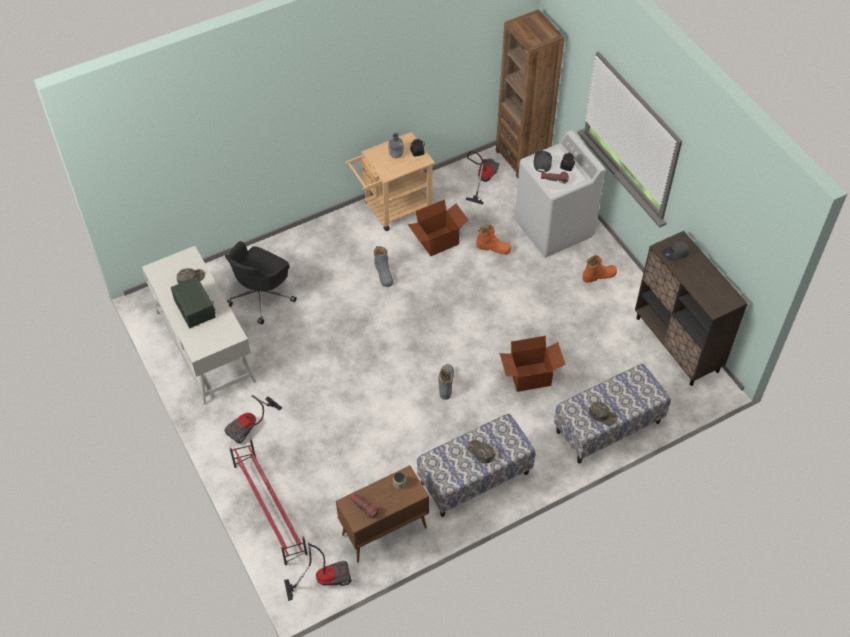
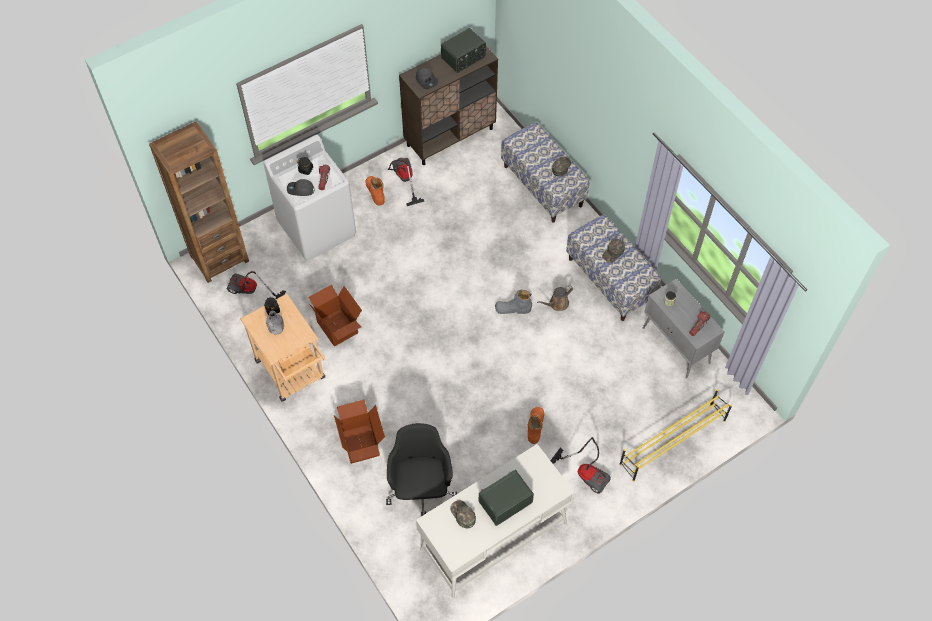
camera: 95 degrees left, 5 degrees up
black office chair [225,241,297,324] -> black office chair turned 120 degrees counterclockwise [386,423,457,516]
red shoe rack [230,439,308,565] -> yellow shoe rack [619,389,732,482]
vacuum cleaner [284,543,352,601] -> vacuum cleaner moved to [388,158,424,206]
brown cabinet [336,465,429,562] -> grey cabinet [643,279,724,379]
grey boot [374,246,394,287] -> none
orange boot [476,225,512,255] -> orange boot moved to [528,407,544,444]
cardboard box [499,336,566,392] -> cardboard box moved to [334,400,385,464]
none -> radio [441,28,486,73]
none -> brown watering can [537,286,573,311]

